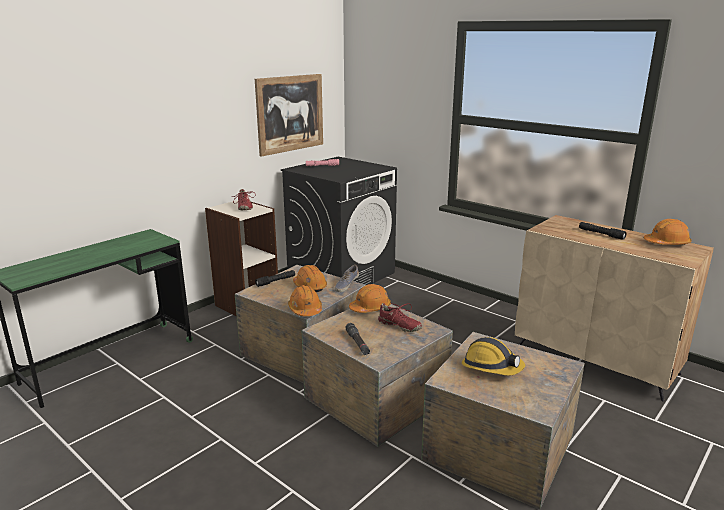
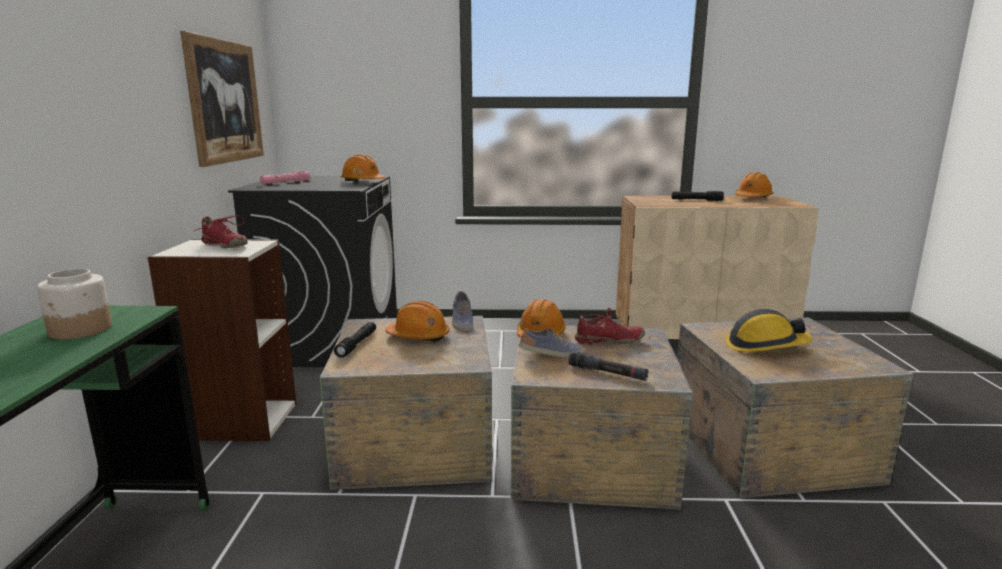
camera: 40 degrees left, 5 degrees down
orange hard hat [288,285,322,316] -> orange hard hat moved to [340,154,385,181]
none -> jar [37,269,112,339]
none -> shoe [519,328,584,358]

